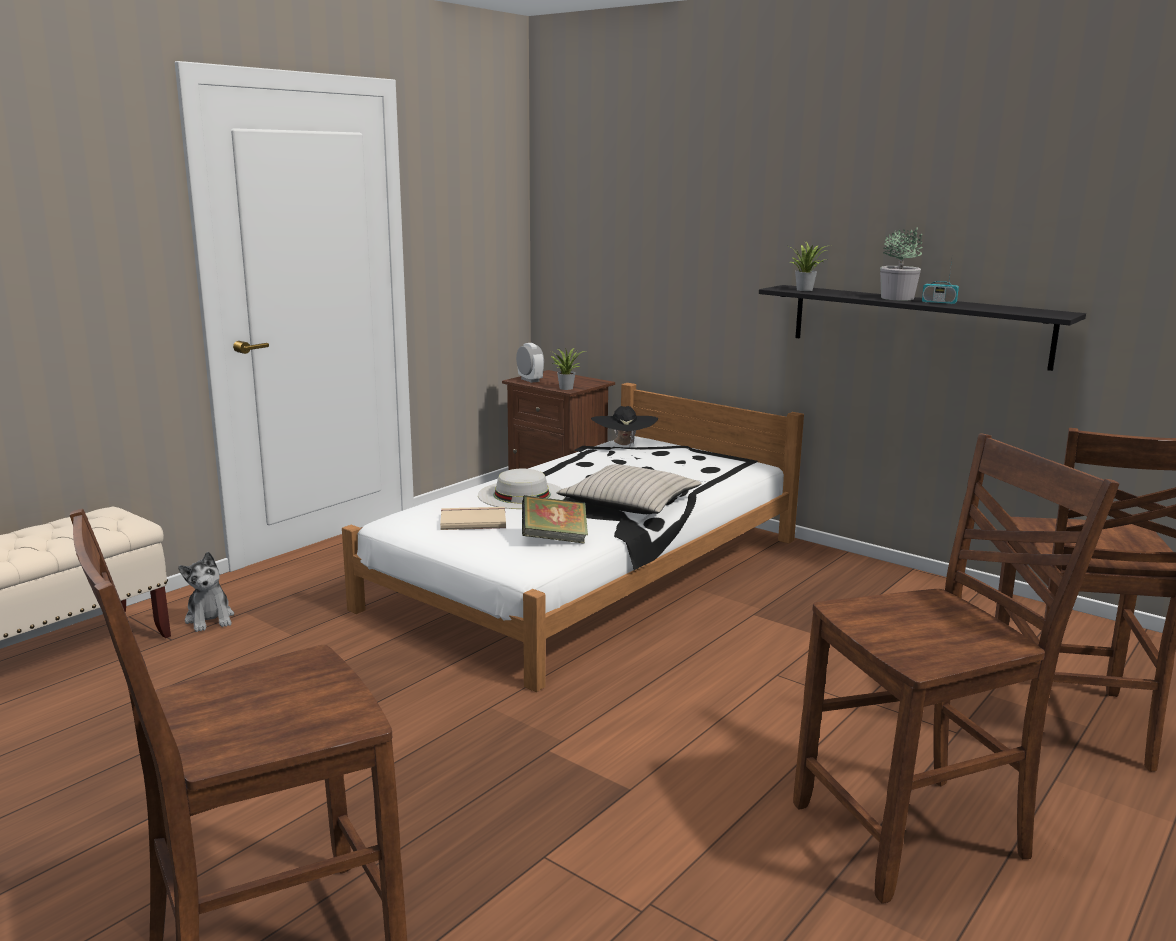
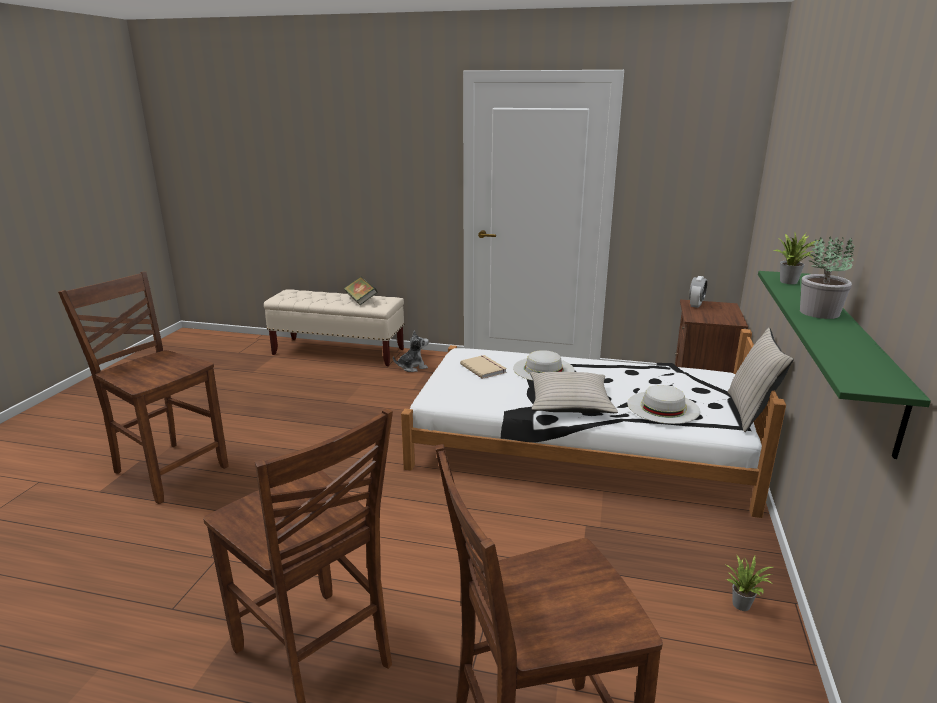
camera: 65 degrees right, 5 degrees up
plush toy [178,552,234,632] -> plush toy turned 150 degrees counterclockwise [393,330,429,372]
book [522,495,588,544] -> book moved to [344,277,377,305]
potted plant [551,348,585,390] -> potted plant moved to [725,555,773,611]
black hat [591,406,658,445] -> none
black shelf [759,285,1086,371] -> green shelf [758,271,931,459]
radio [922,260,959,304] -> none
none -> white hat [627,385,700,424]
none -> beige pillow [728,328,794,432]

